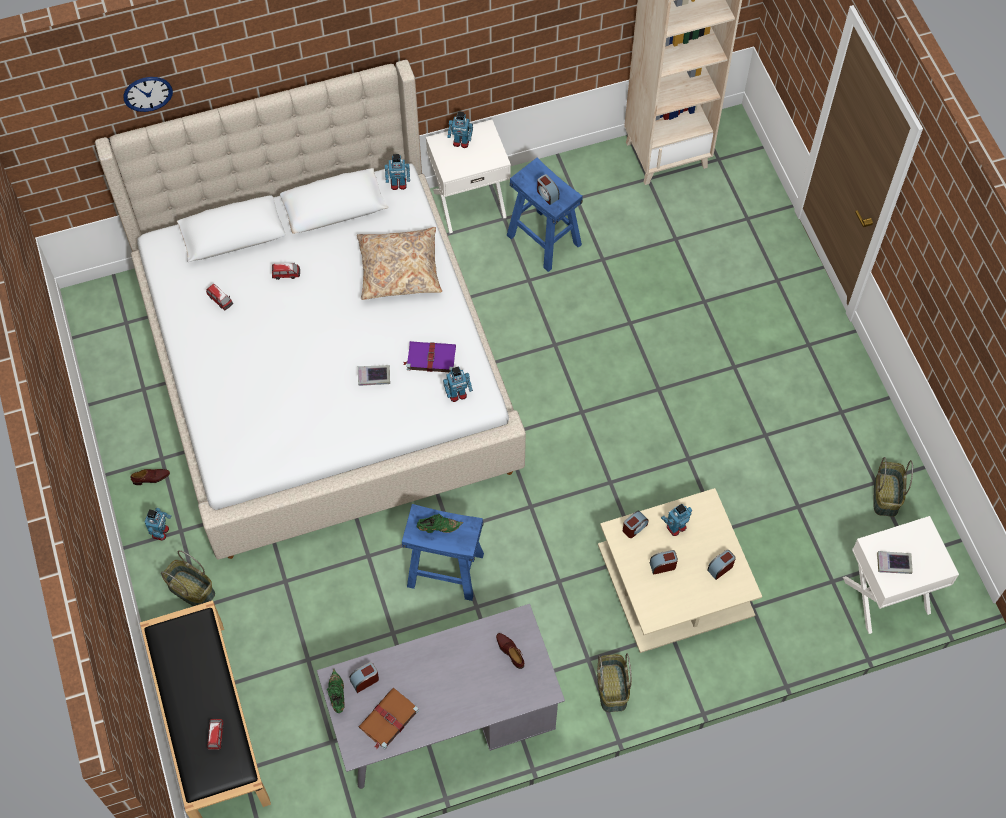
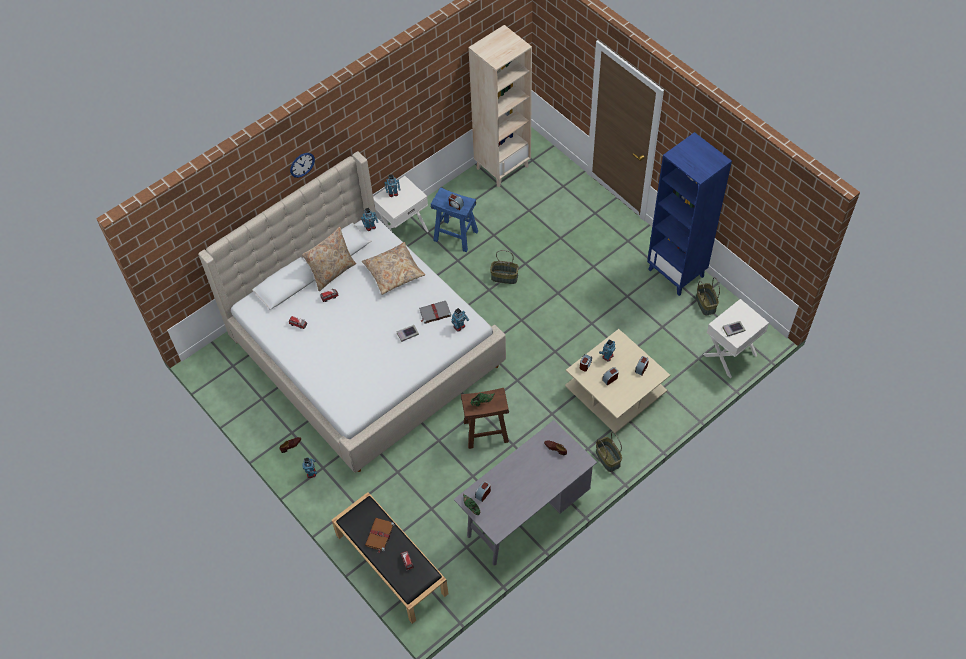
camera: 20 degrees left, 5 degrees down
wall clock [123,77,173,112] -> wall clock moved to [290,153,315,178]
basket [161,550,215,606] -> basket moved to [490,250,519,284]
brown book [358,688,419,749] -> brown book moved to [365,518,395,553]
blue stool [402,504,484,601] -> brown stool [461,388,509,449]
purple book [403,341,456,372] -> grey book [419,301,451,324]
none -> beige pillow [302,227,356,291]
none -> blue bookcase [647,132,732,296]

